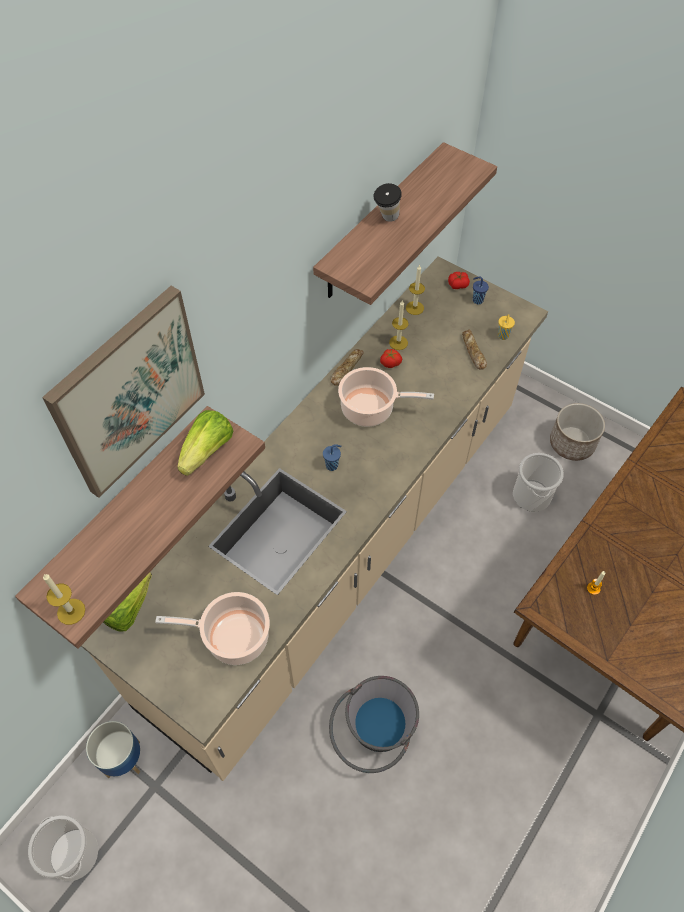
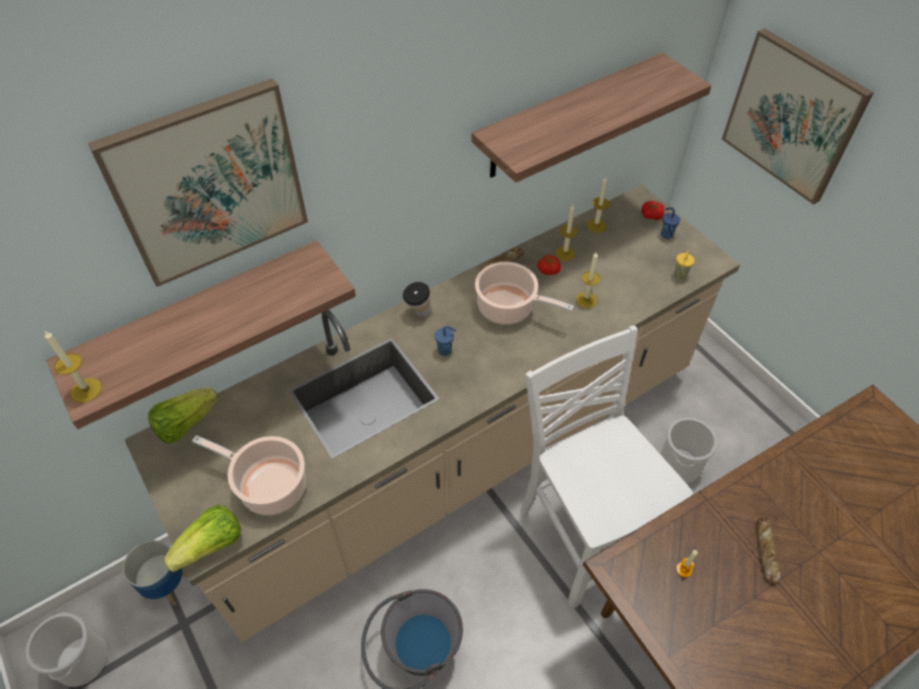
camera: 20 degrees right, 5 degrees down
lettuce [177,410,233,476] -> lettuce moved to [164,505,241,573]
cup [374,183,402,222] -> cup moved to [403,282,432,317]
bread [462,330,487,370] -> bread moved to [757,518,781,583]
planter [550,403,605,461] -> none
none -> white chair [520,325,693,609]
none -> candle [576,251,600,308]
none -> picture [722,28,874,205]

